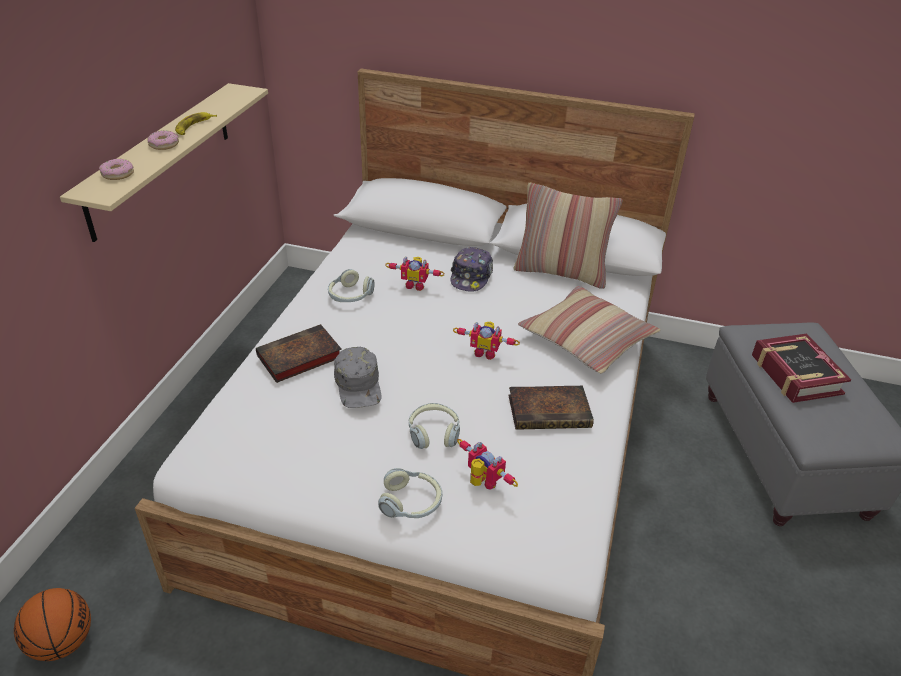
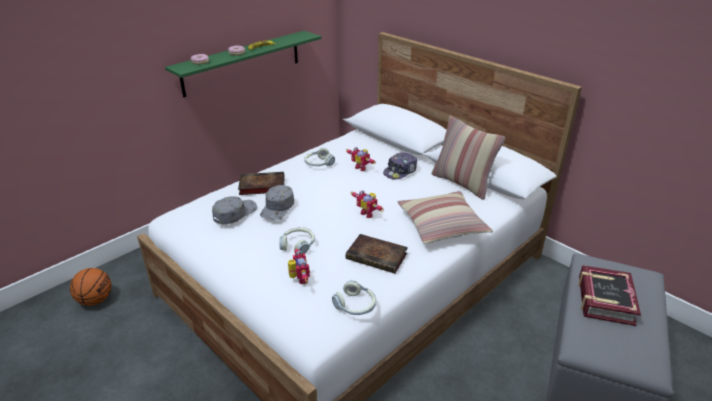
camera: 30 degrees right, 5 degrees down
beige shelf [60,83,268,242] -> green shelf [165,31,321,97]
headphones [378,468,442,518] -> headphones moved to [332,280,376,315]
none -> grey cap [212,196,257,224]

